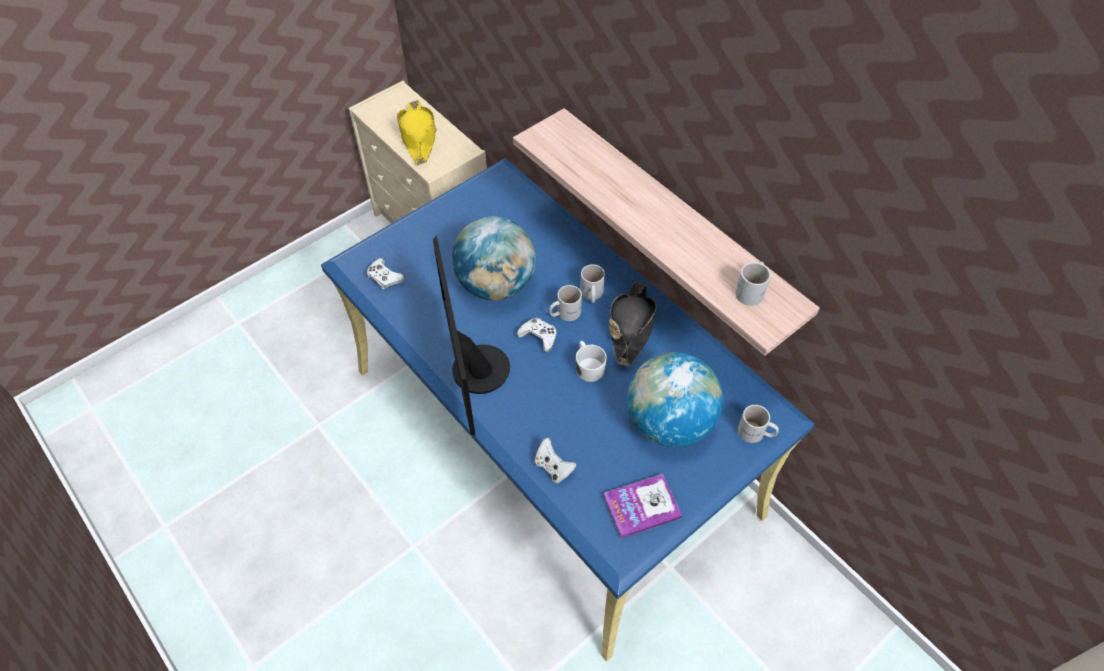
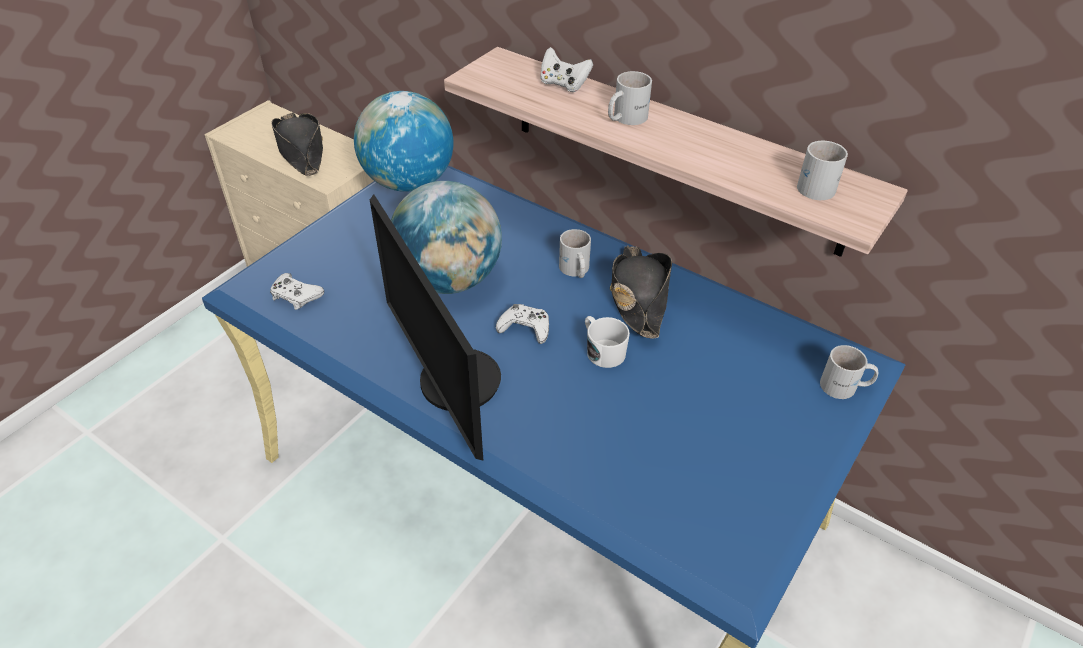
camera: 15 degrees left, 10 degrees down
yellow hat [397,100,436,164] -> black hat [271,112,323,176]
white game controller [535,438,576,483] -> white game controller moved to [540,47,593,92]
white mug [549,285,582,321] -> white mug moved to [608,71,652,125]
book [604,474,682,538] -> none
globe [627,352,723,447] -> globe moved to [354,91,453,192]

